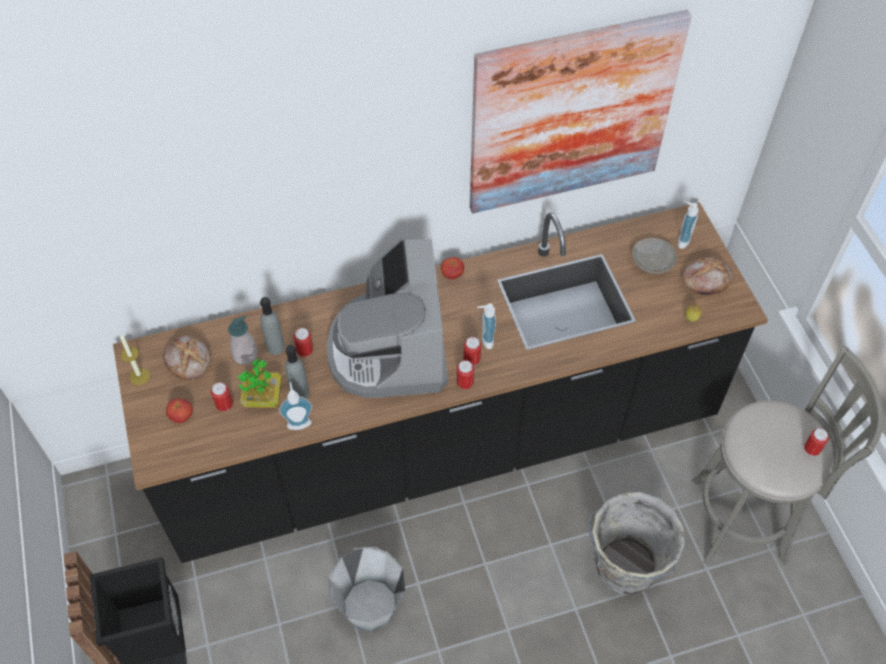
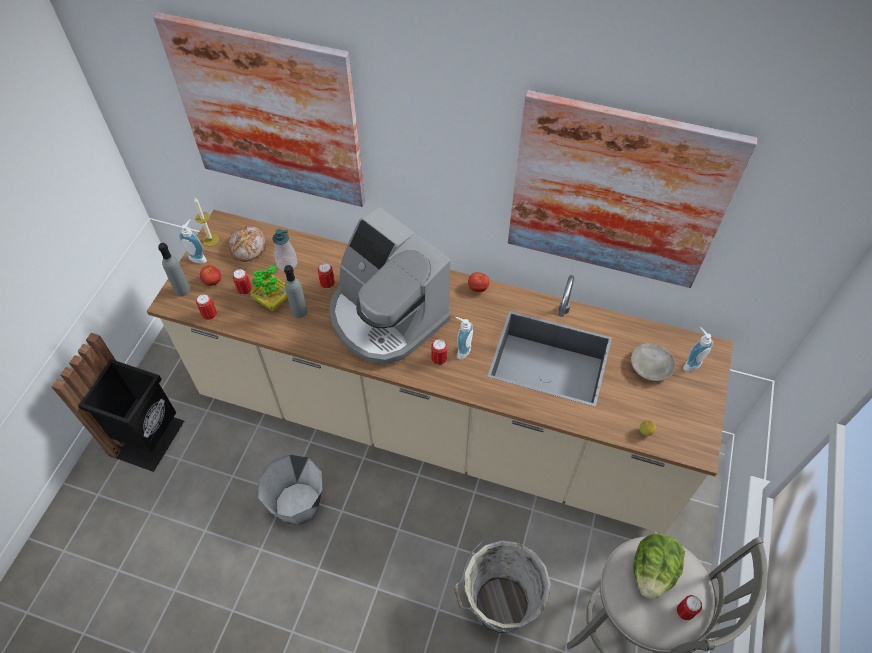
camera: 35 degrees right, 0 degrees up
black counter [113,202,768,563] -> beige counter [147,210,733,534]
grey bottle [260,297,285,355] -> grey bottle moved to [158,243,190,296]
soap dispenser [279,382,313,430] -> soap dispenser moved to [179,219,207,264]
coffee machine [327,238,448,398] -> coffee machine turned 75 degrees counterclockwise [329,207,450,365]
can [456,360,474,390] -> can moved to [196,294,217,320]
bread [681,258,733,295] -> none
none -> picture [153,12,365,207]
none -> lettuce [634,533,685,599]

